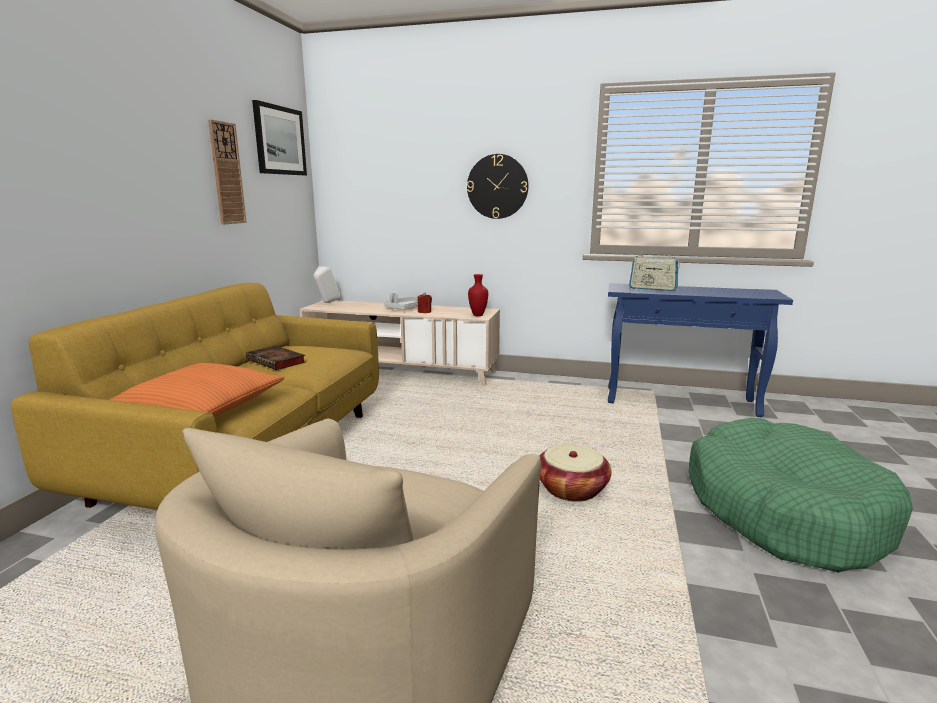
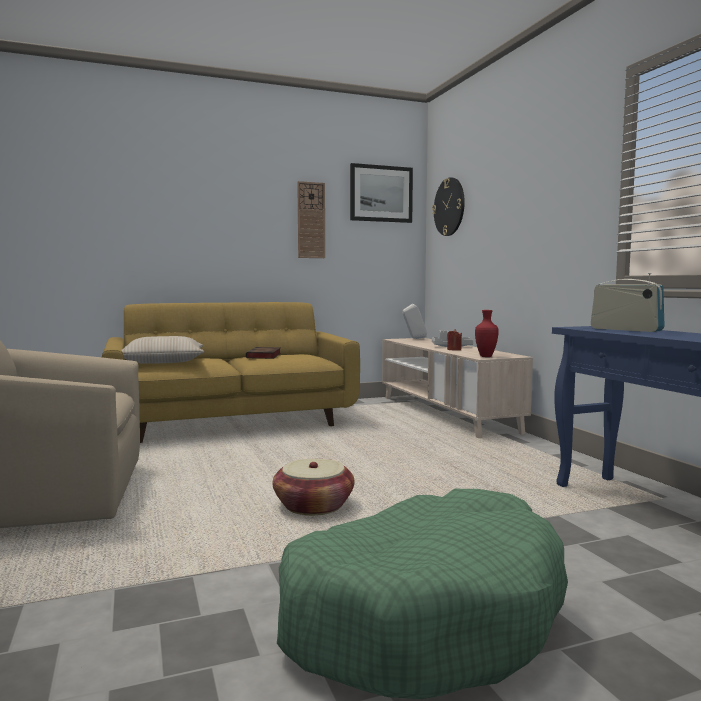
camera: 55 degrees right, 10 degrees down
orange pillow [109,363,285,416] -> beige pillow [122,336,204,364]
wall clock [467,154,528,219] -> wall clock moved to [432,177,465,236]
radio [629,250,679,291] -> radio turned 150 degrees clockwise [591,273,665,332]

